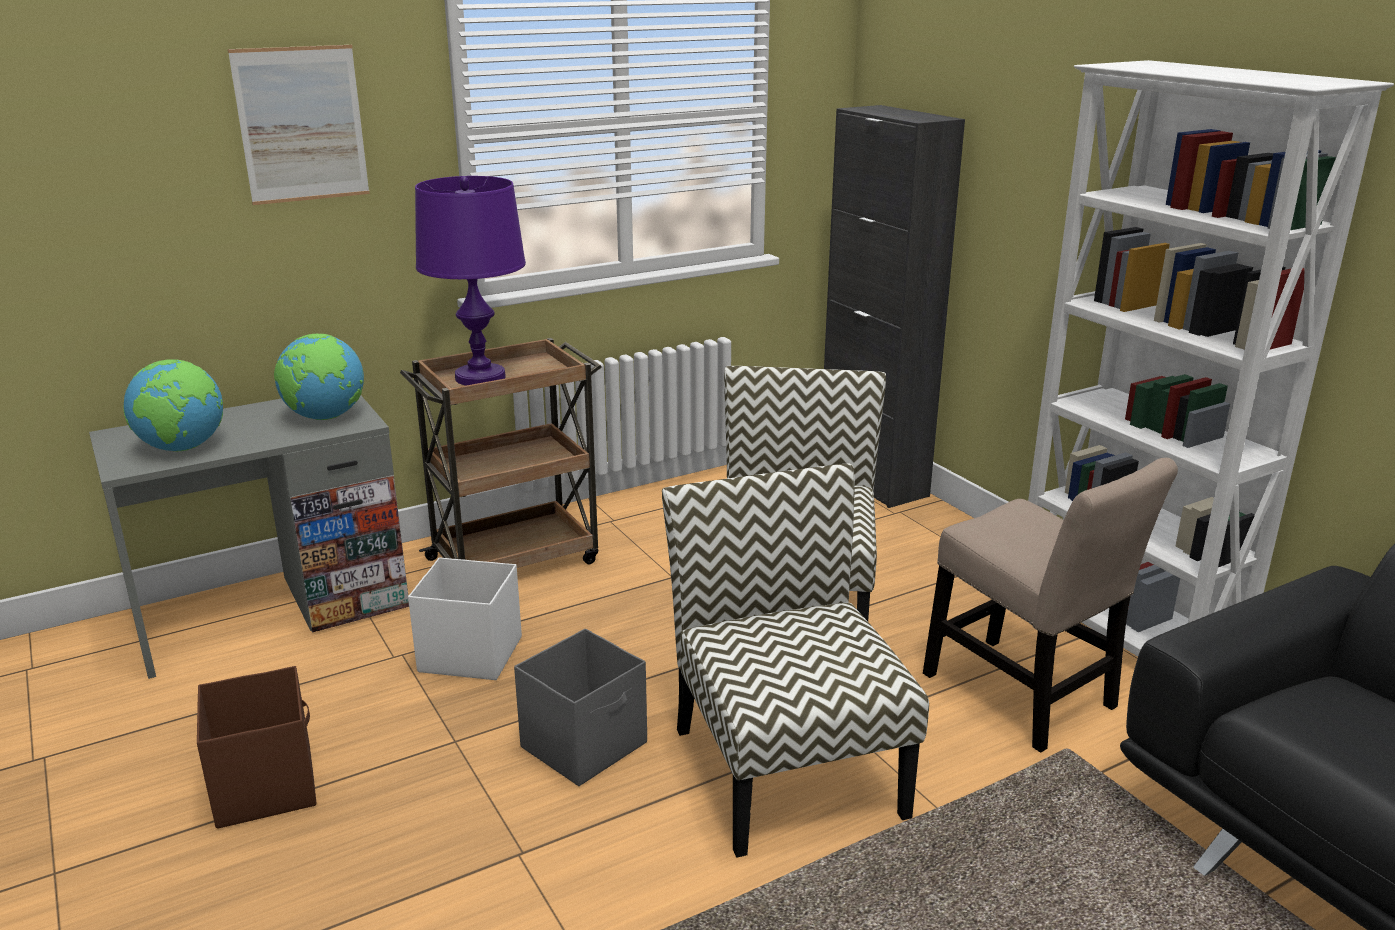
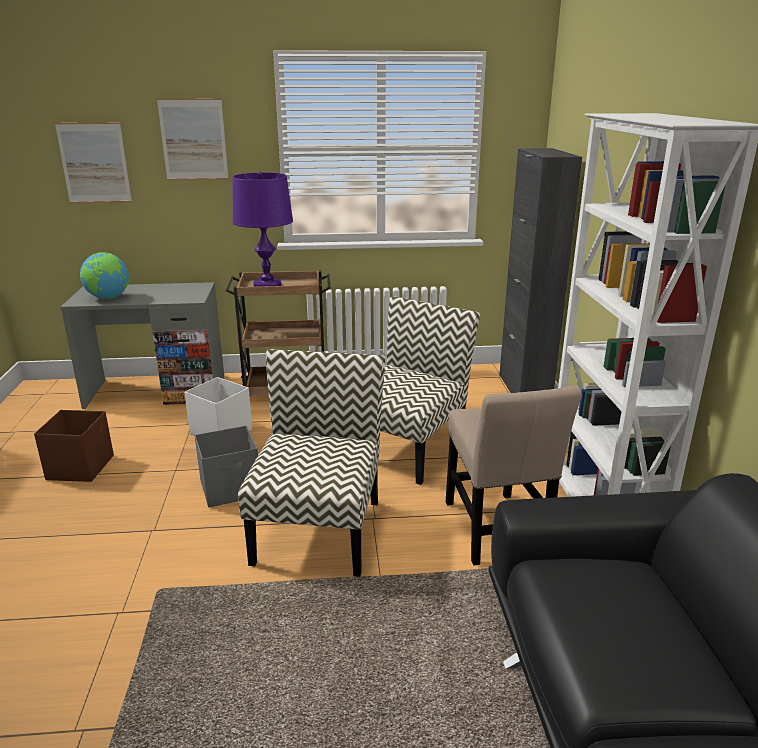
camera: 25 degrees right, 0 degrees up
globe [274,334,364,420] -> none
none -> picture [54,122,132,203]

